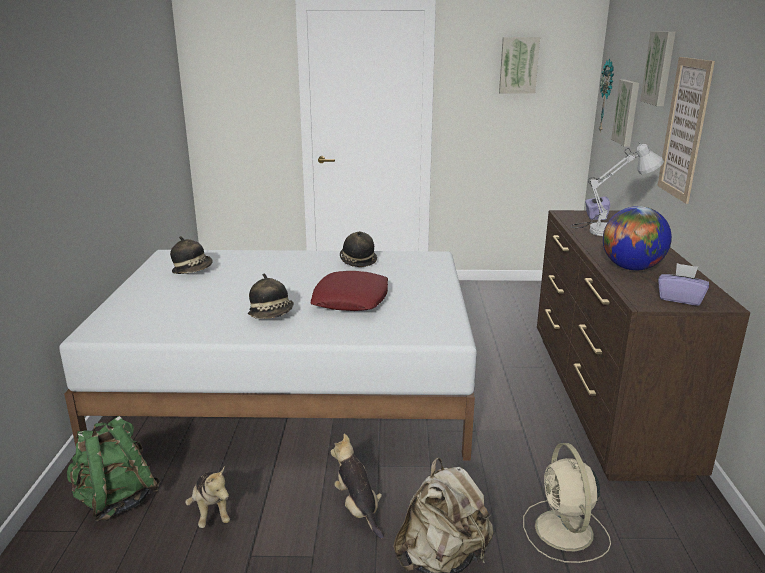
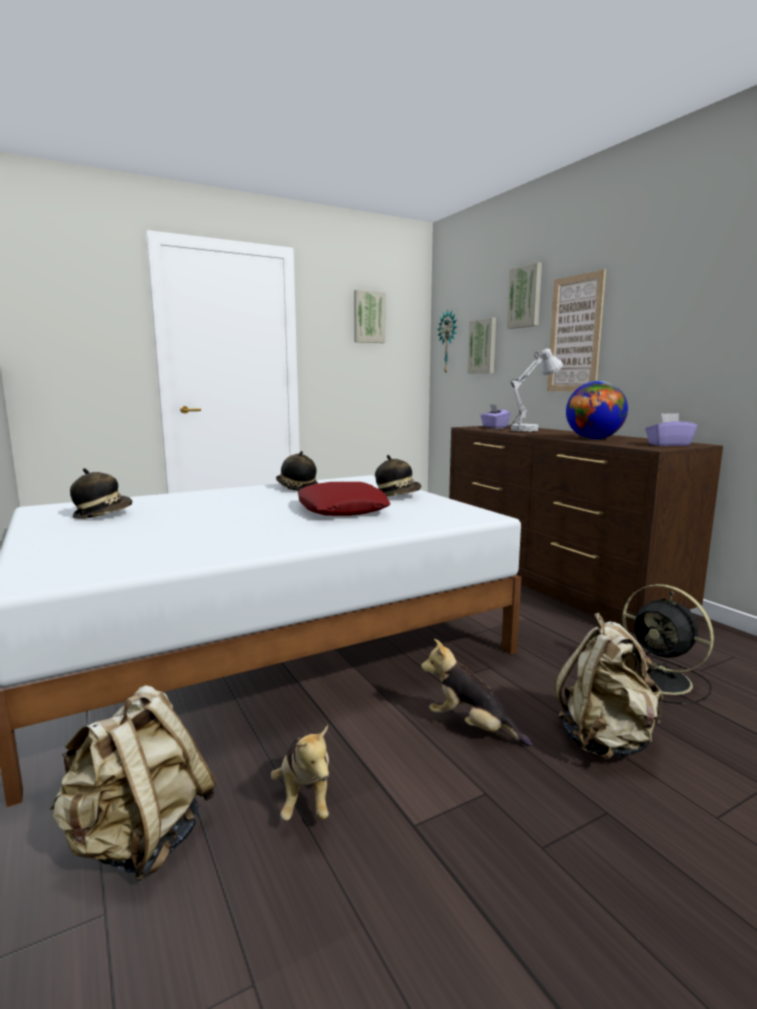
camera: 30 degrees left, 10 degrees down
green backpack [67,416,161,522] -> beige backpack [50,685,216,881]
plush toy [185,466,230,528] -> plush toy turned 45 degrees clockwise [271,725,329,821]
hat [248,273,294,319] -> hat moved to [375,455,421,496]
beige fan [523,443,611,563] -> black fan [622,584,714,704]

